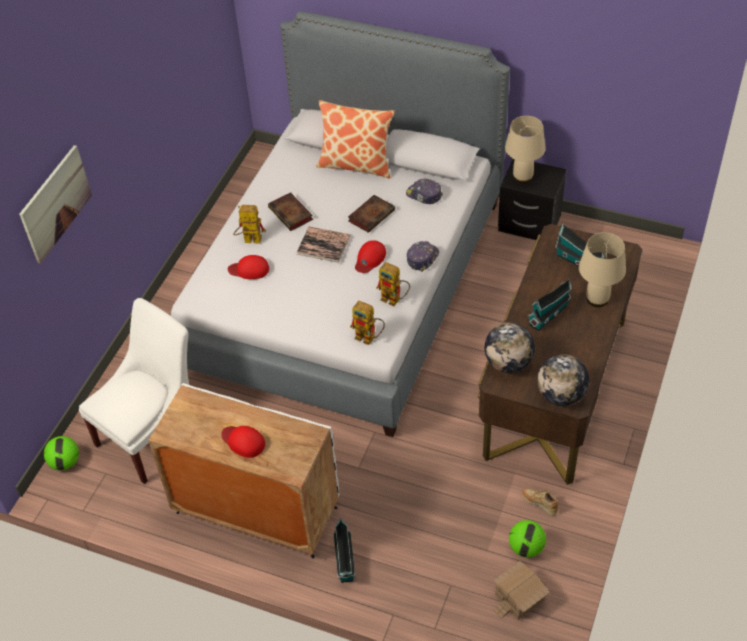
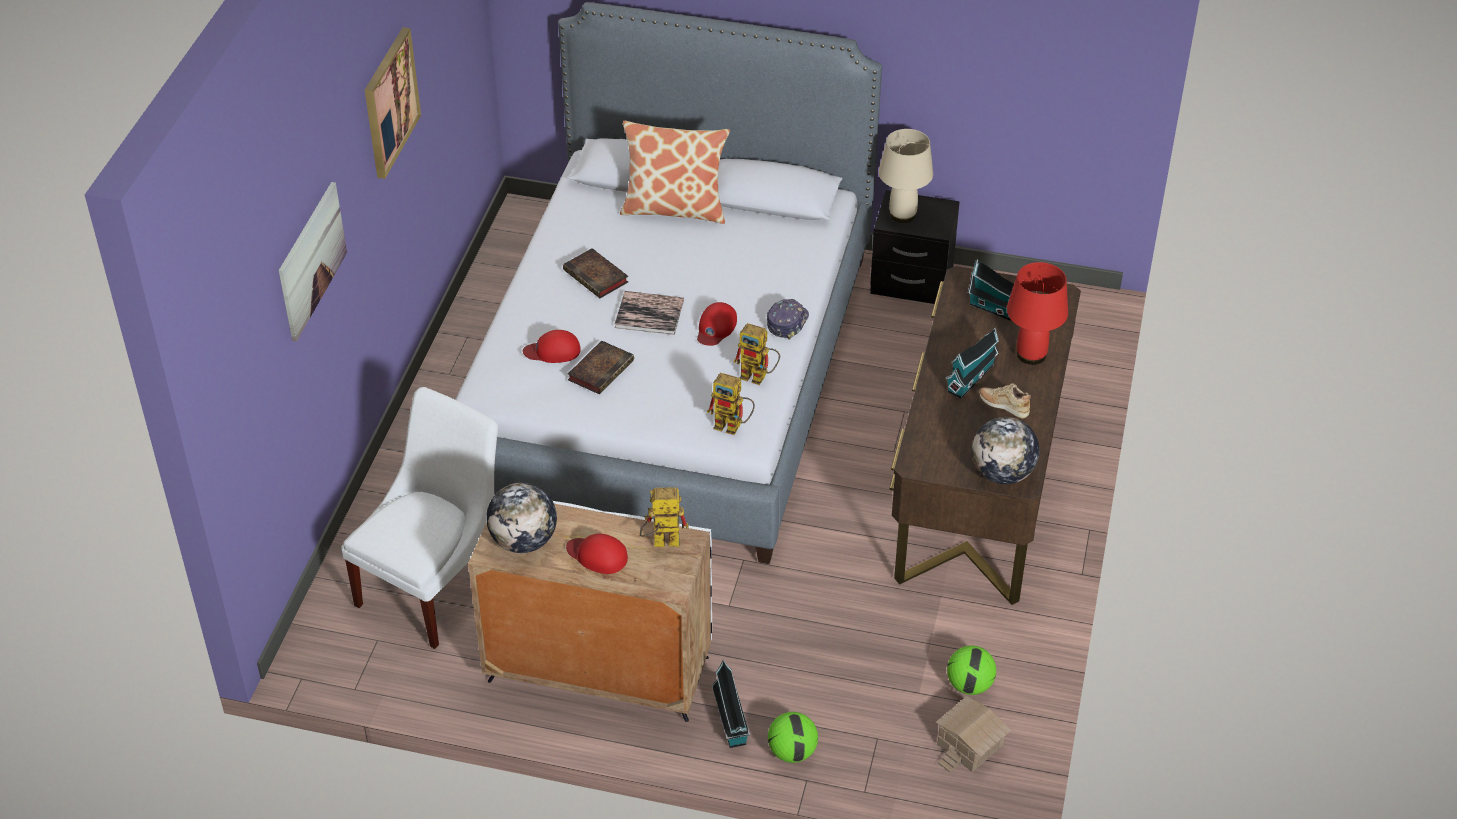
camera: 10 degrees left, 5 degrees down
football [44,436,79,471] -> football moved to [768,712,818,763]
toy robot [233,205,266,244] -> toy robot moved to [640,487,689,547]
book [348,195,395,233] -> book moved to [567,340,634,395]
cap [406,179,443,204] -> none
globe [484,322,535,373] -> globe moved to [486,483,557,553]
beige shoe [522,488,558,516] -> beige shoe moved to [979,383,1031,418]
beige table lamp [579,232,626,307] -> red table lamp [1007,262,1068,365]
none -> picture [365,27,421,179]

